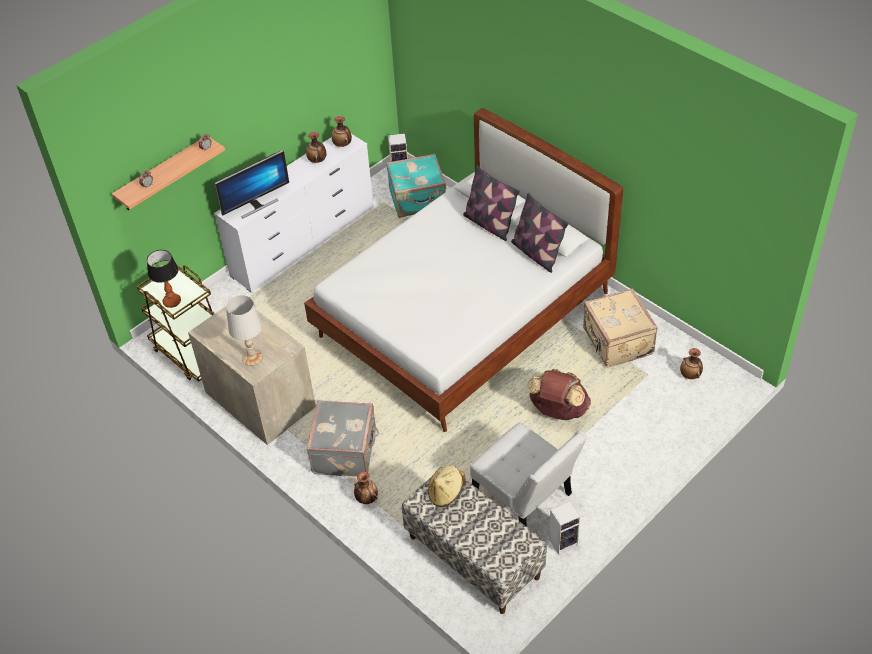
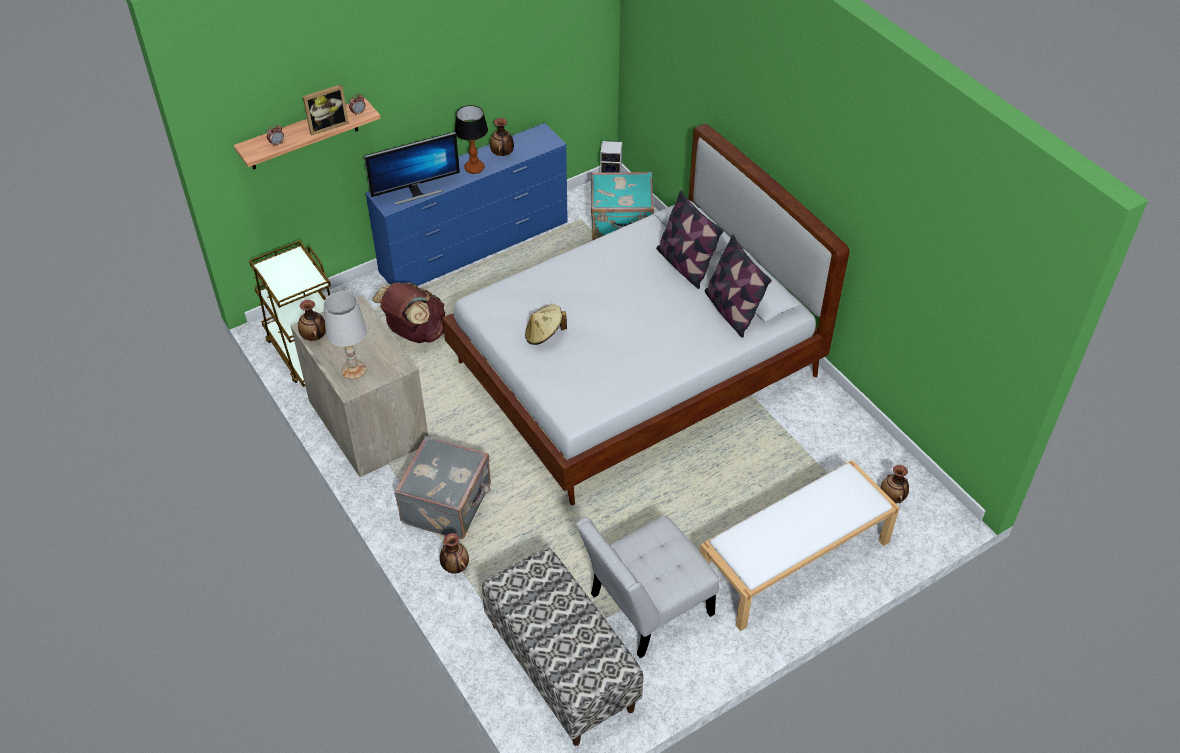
camera: 10 degrees right, 0 degrees up
table lamp [147,250,181,308] -> table lamp moved to [455,105,488,174]
white dresser [214,134,374,292] -> blue dresser [365,123,568,286]
vase [332,116,352,147] -> vase moved to [298,300,326,341]
beige hat [428,465,466,507] -> beige hat moved to [525,304,567,345]
white chair [470,423,587,527] -> white chair turned 90 degrees clockwise [576,516,719,658]
brown backpack [527,369,591,420] -> brown backpack moved to [372,283,445,343]
speaker [549,502,580,555] -> none
beige suitcase [583,288,658,367] -> none
none -> picture frame [303,84,349,136]
none -> white bench [700,460,900,631]

